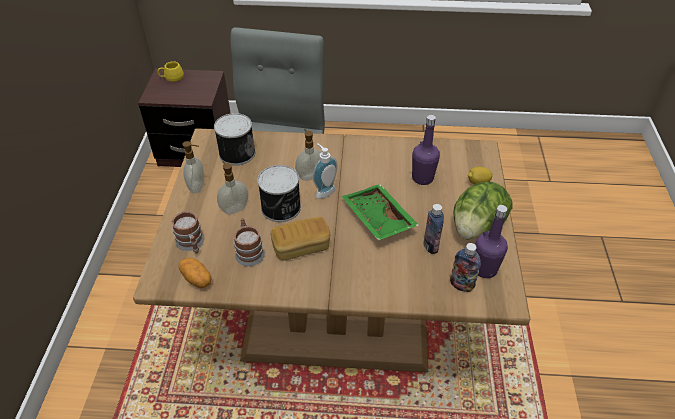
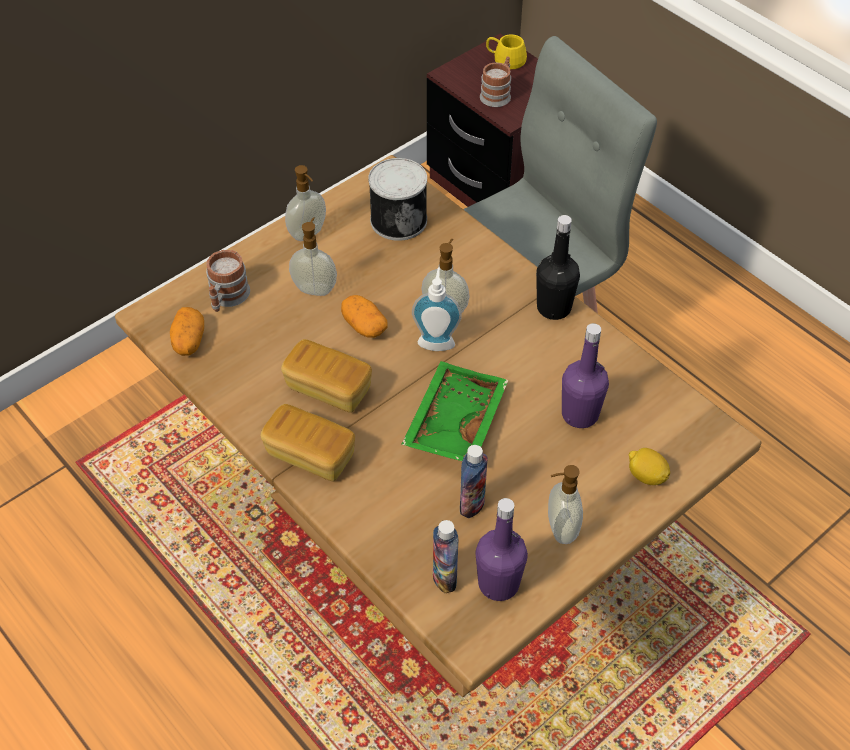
camera: 45 degrees right, 5 degrees up
mug [234,218,265,266] -> mug moved to [480,56,511,107]
can [258,165,301,222] -> potato [341,295,388,338]
lettuce [454,182,513,239] -> soap dispenser [548,465,583,544]
none -> bread [261,404,355,481]
none -> black bottle [536,215,580,320]

